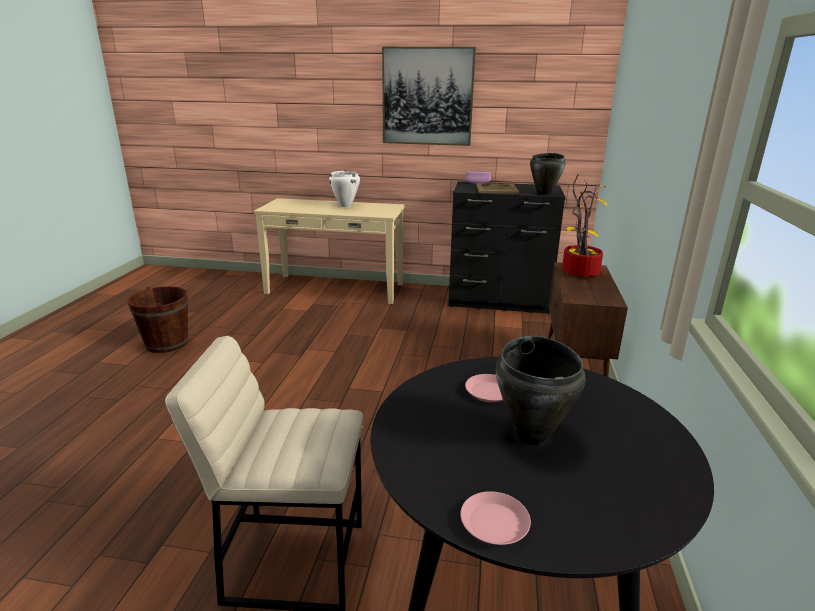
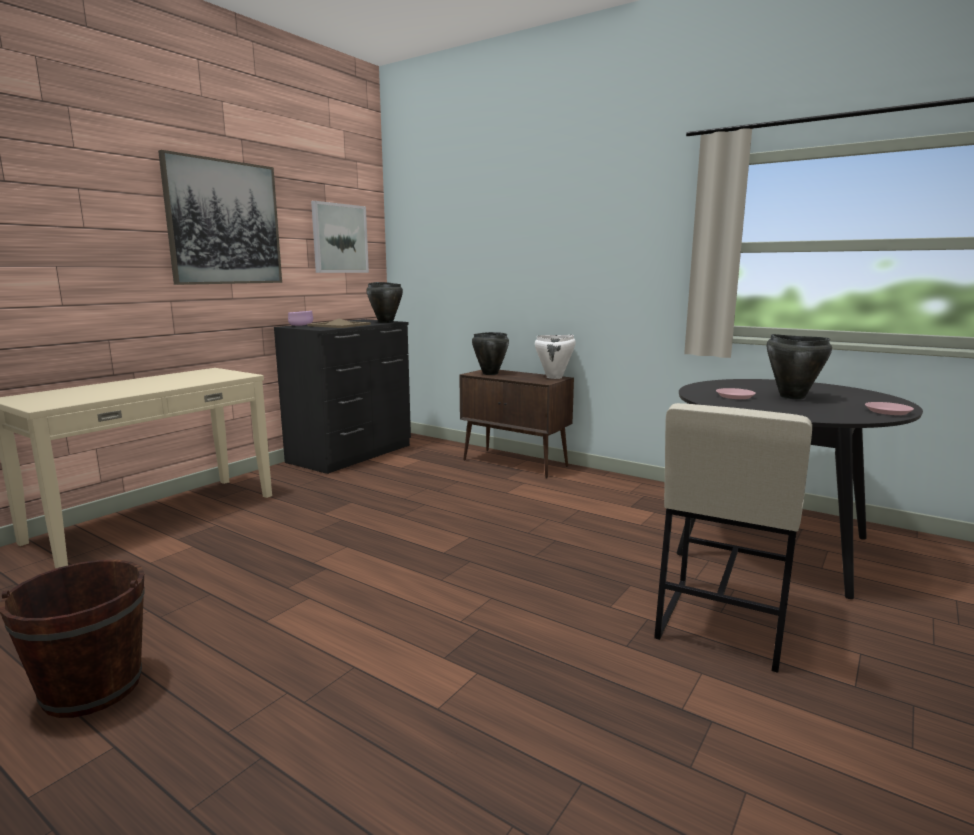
camera: 65 degrees left, 10 degrees down
white cooking pot [329,171,360,207] -> white cooking pot moved to [535,335,576,379]
potted plant [562,174,607,277] -> black cooking pot [472,332,509,375]
none -> picture [311,201,369,273]

